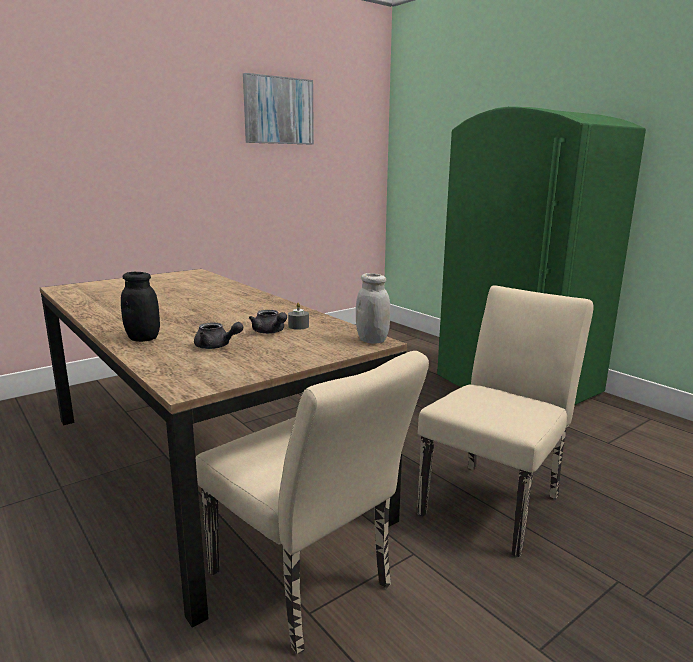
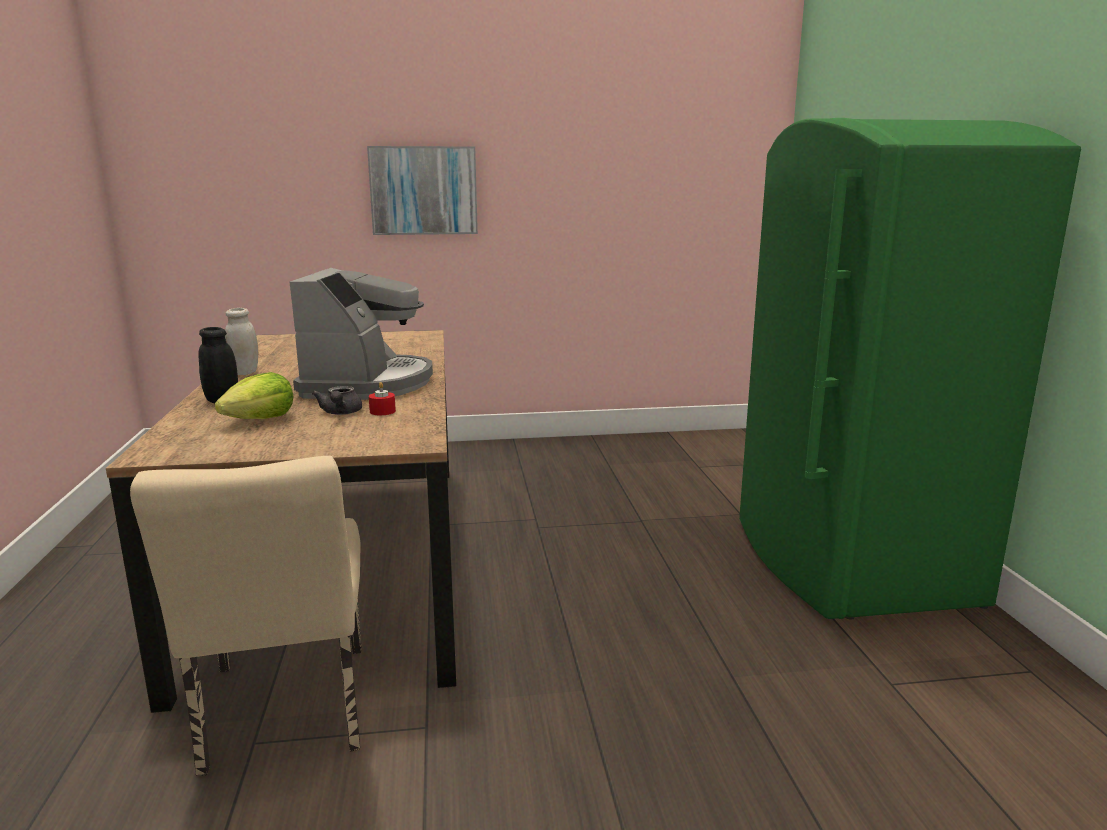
camera: 30 degrees right, 0 degrees up
grey teapot [194,322,243,349] -> lettuce [215,372,293,419]
picture [243,73,314,144] -> picture moved to [367,146,478,235]
grey candle [288,302,309,330] -> red candle [369,382,396,415]
white jar [356,273,390,344] -> white jar moved to [225,308,258,375]
beige chair [417,285,593,558] -> none
none -> coffee machine [290,268,433,400]

